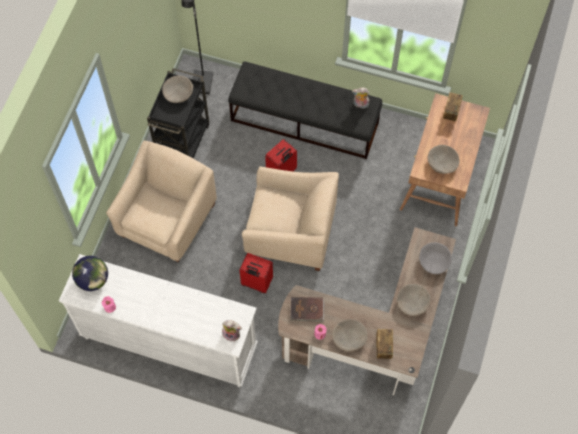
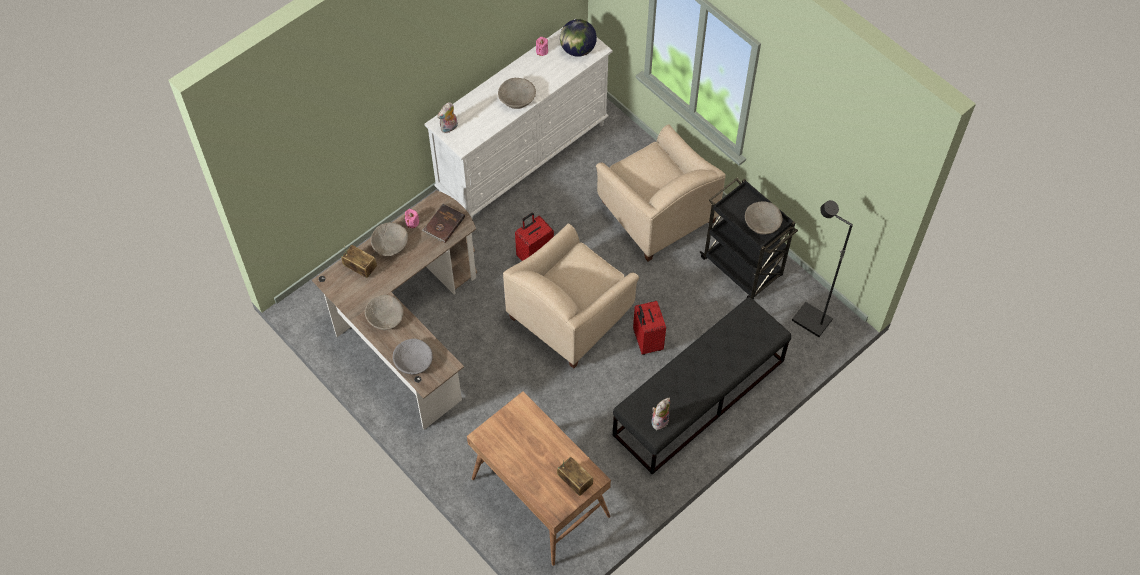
camera: 120 degrees right, 5 degrees down
beige bowl [428,145,459,174] -> beige bowl moved to [498,78,536,109]

